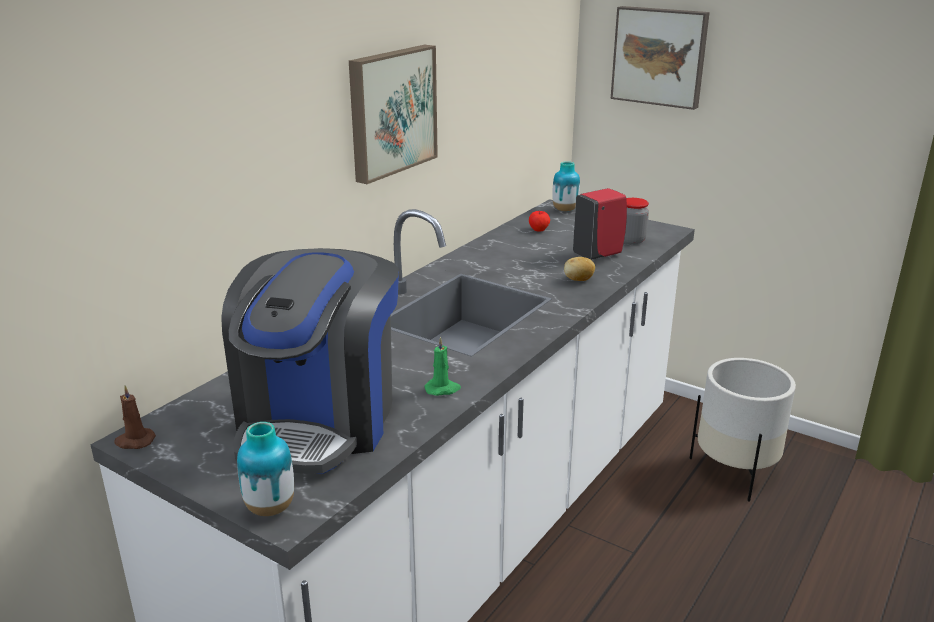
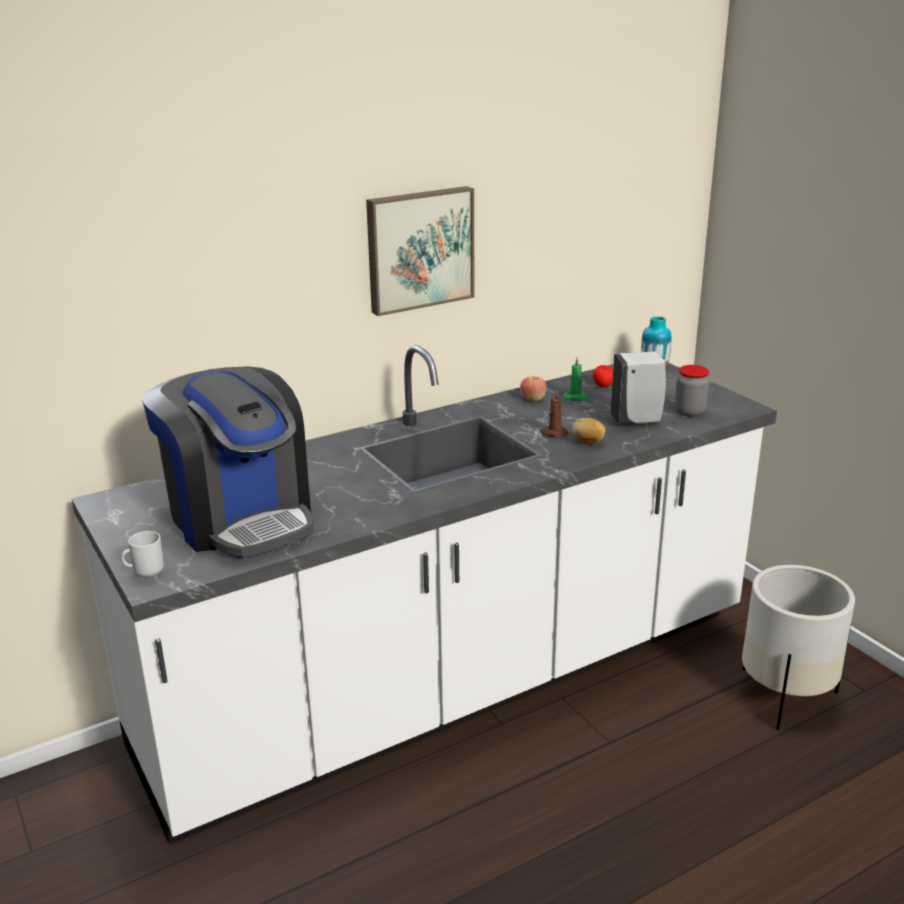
camera: 25 degrees right, 0 degrees up
brown candle [114,385,156,449] -> brown candle moved to [540,390,569,438]
coffee machine [221,248,399,474] -> coffee machine turned 75 degrees counterclockwise [142,366,313,558]
vase [237,422,294,516] -> mug [121,531,164,578]
green candle [424,337,461,396] -> green candle moved to [563,357,590,401]
red soap dispenser [573,188,627,260] -> white soap dispenser [611,351,666,424]
picture [611,6,710,110] -> none
none -> apple [520,376,547,401]

